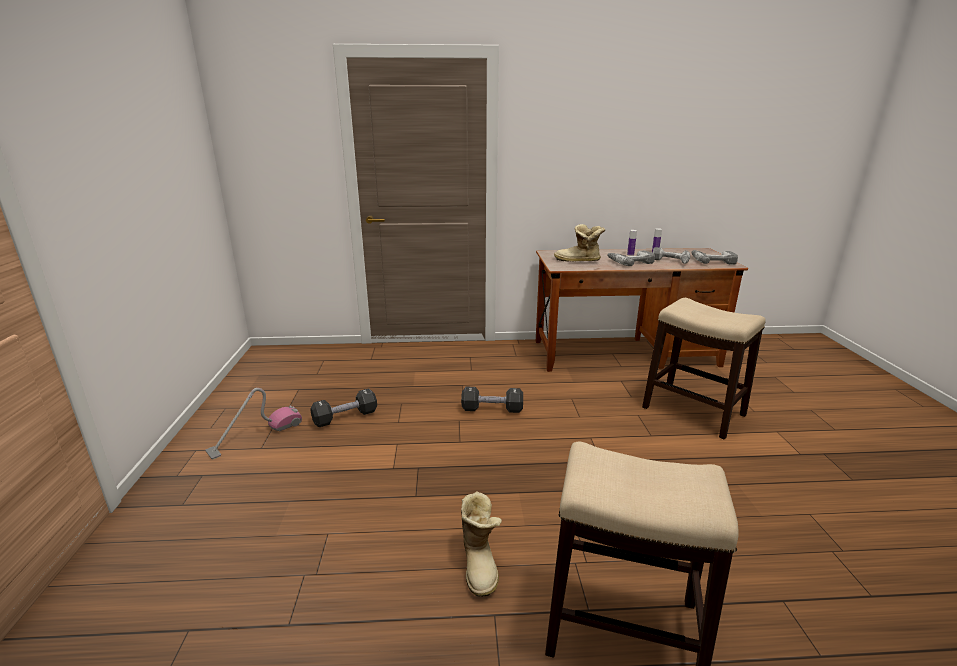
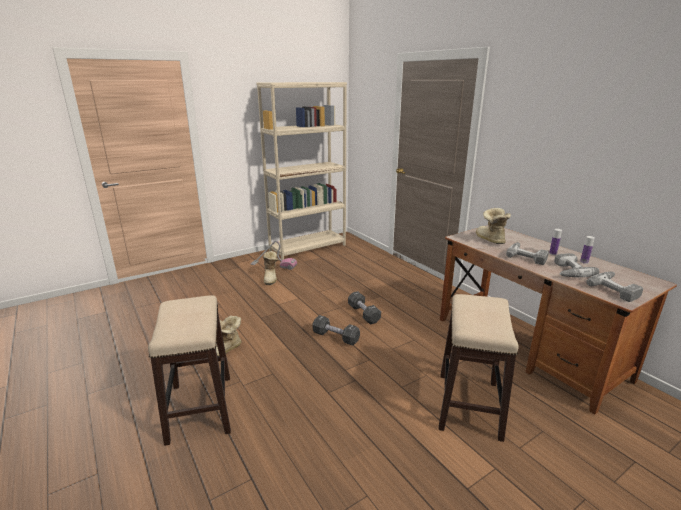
camera: 60 degrees right, 0 degrees up
black dumbbell [310,388,377,427] -> black dumbbell moved to [312,315,360,346]
none -> beige bookcase [257,82,347,260]
none -> boot [263,251,279,285]

